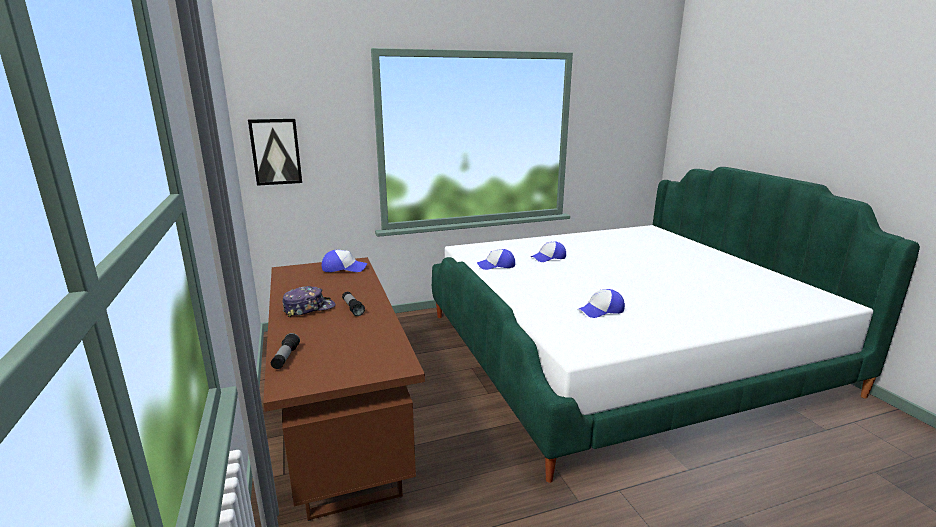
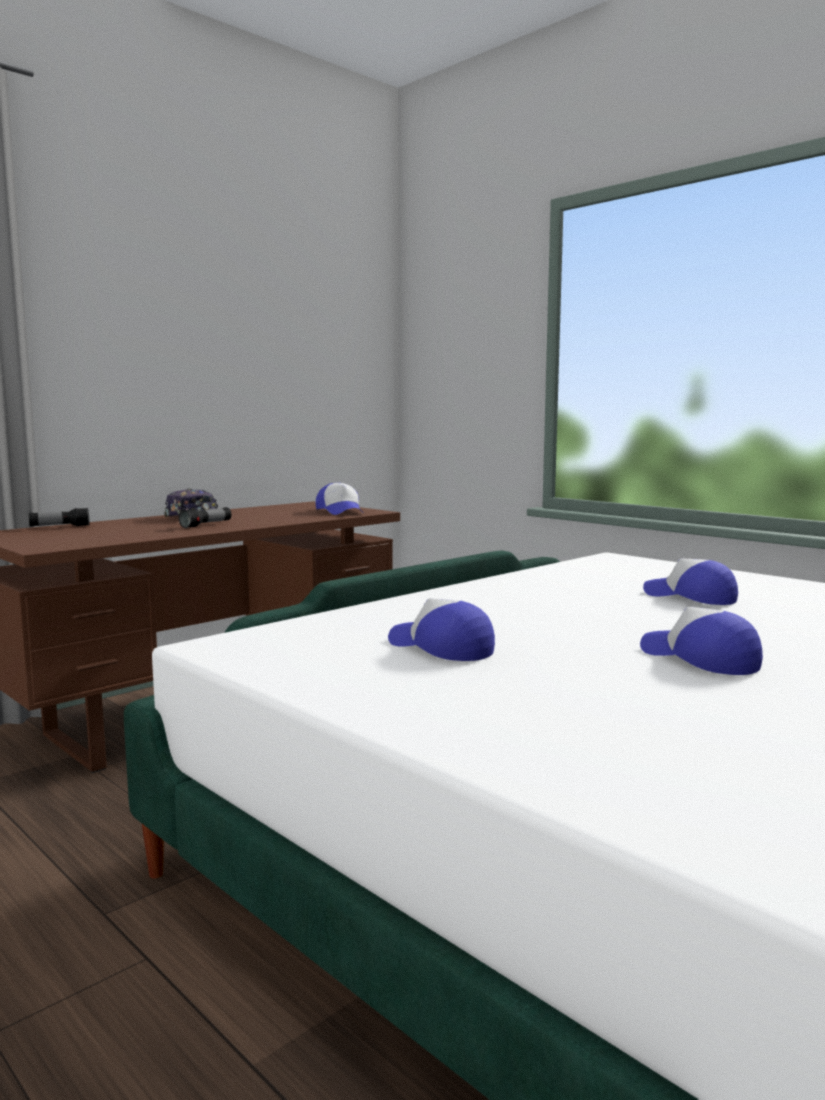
camera: 65 degrees right, 10 degrees down
picture [248,119,302,186] -> none
cap [477,249,515,270] -> cap moved to [640,607,763,675]

